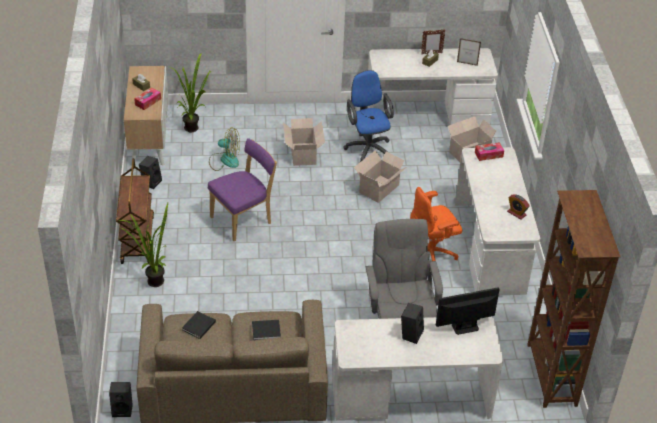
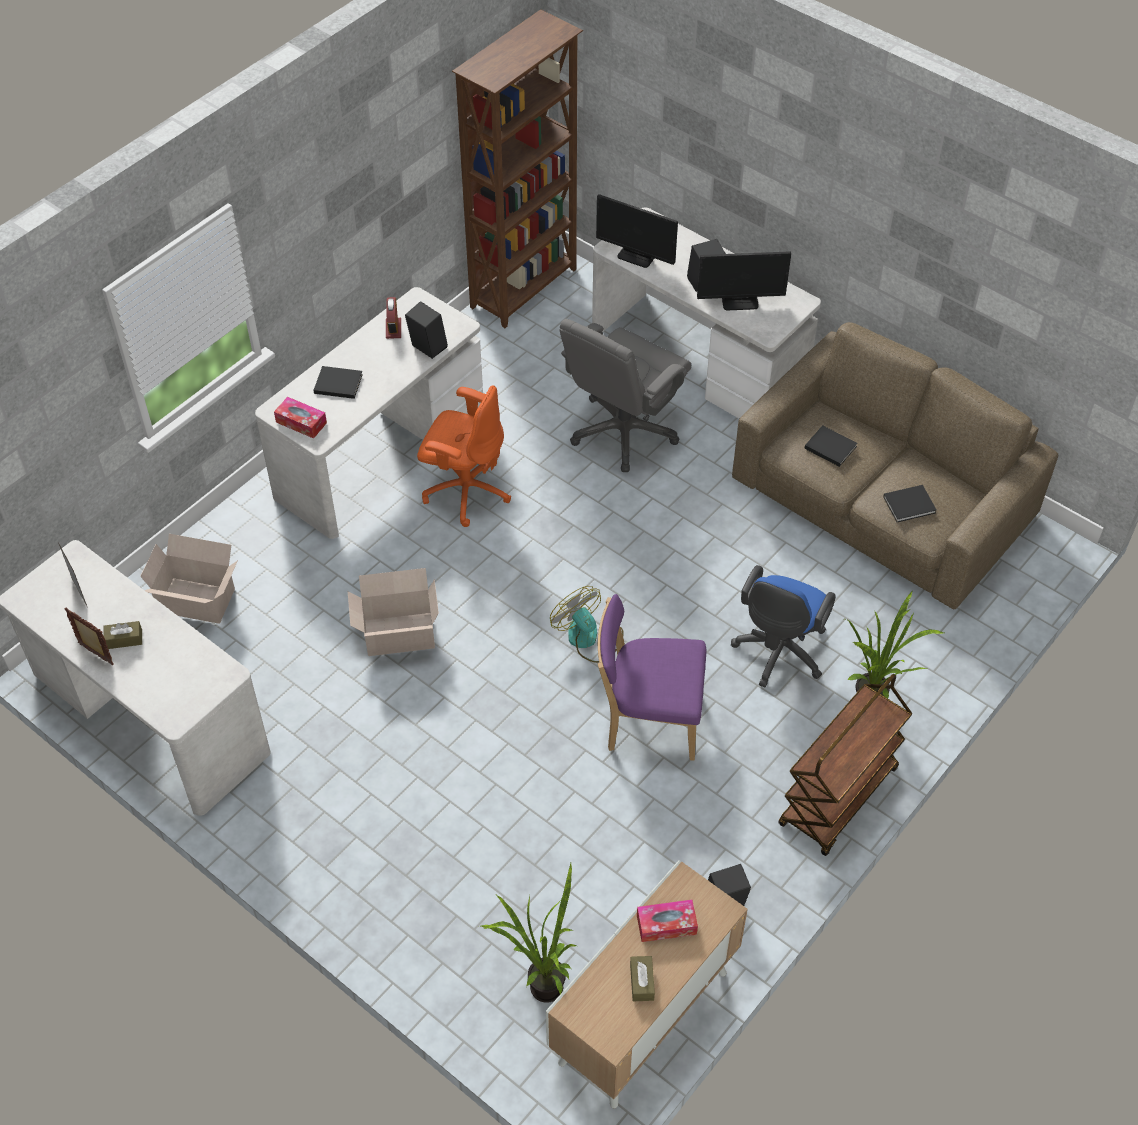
camera: 135 degrees left, 10 degrees up
black speaker [109,382,133,417] -> black speaker moved to [405,301,448,359]
fan [209,127,240,171] -> fan moved to [550,586,624,663]
cardboard box [283,118,325,166] -> none
blue office chair [344,70,394,162] -> blue office chair moved to [731,565,836,687]
none -> black book [314,366,363,399]
none -> monitor [697,251,791,310]

